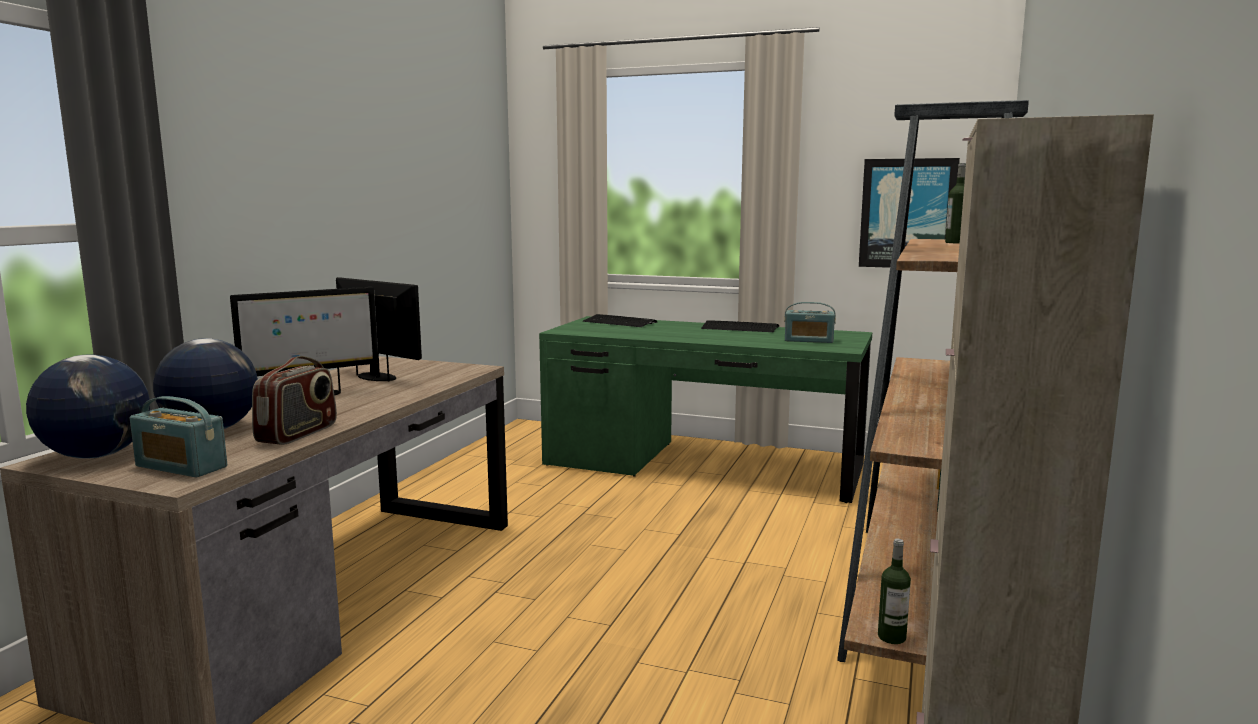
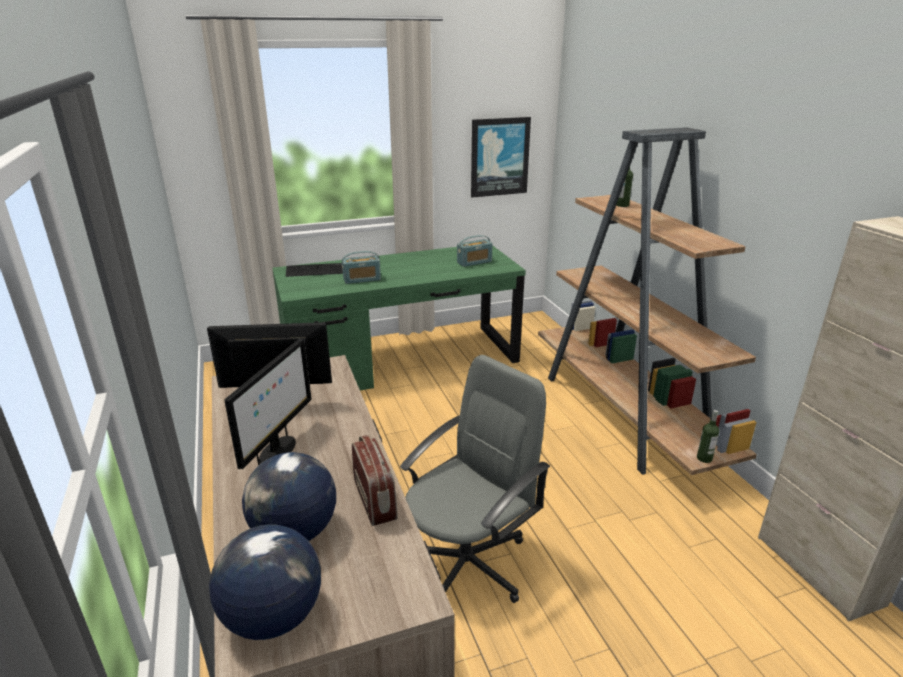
camera: 40 degrees left, 15 degrees up
radio [130,396,227,478] -> radio moved to [342,251,381,284]
keyboard [701,320,779,332] -> none
none -> grey office chair [400,355,550,603]

